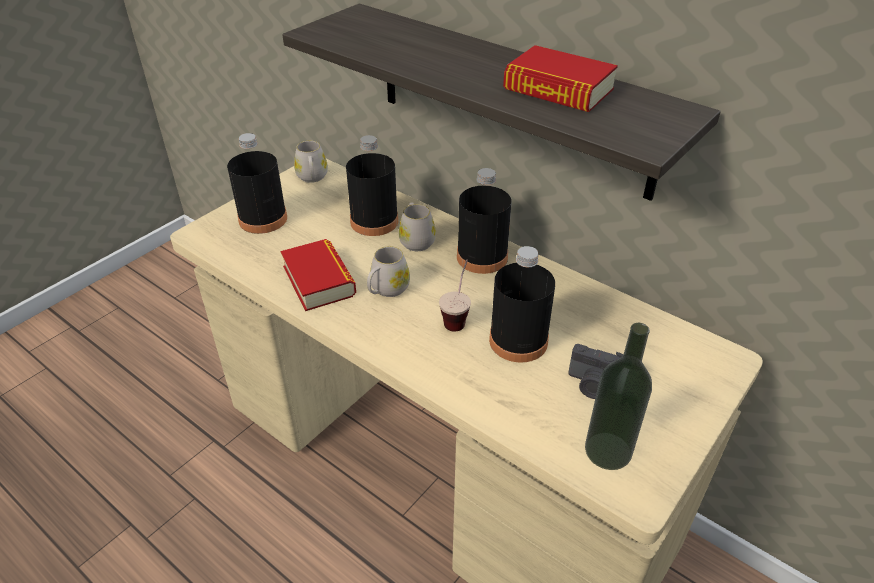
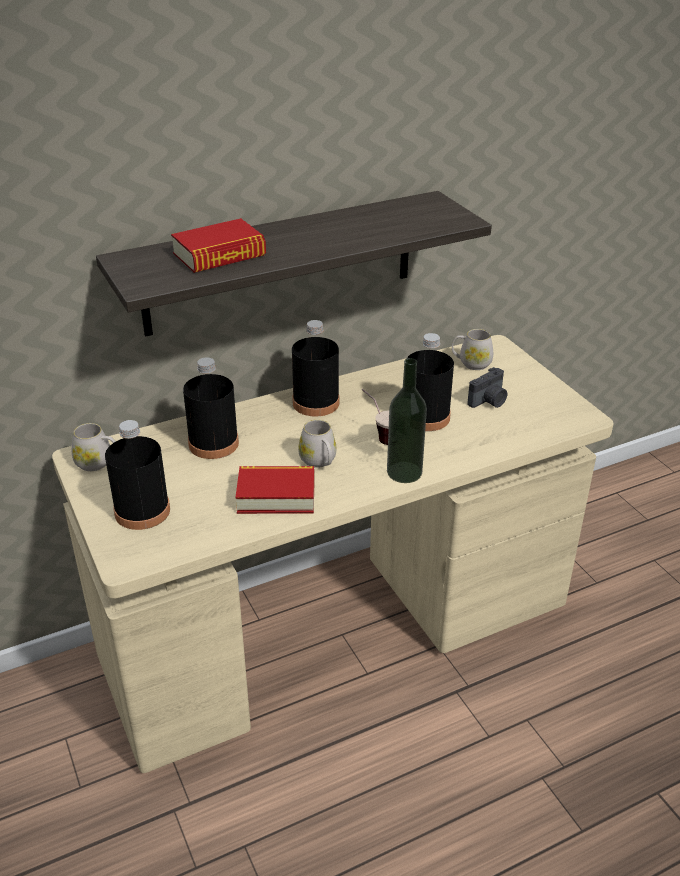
camera: 65 degrees left, 5 degrees down
white mug [399,202,436,251] -> white mug moved to [452,329,493,370]
book [503,45,618,112] -> book moved to [171,218,266,273]
bottle [585,323,652,470] -> bottle moved to [387,358,427,483]

